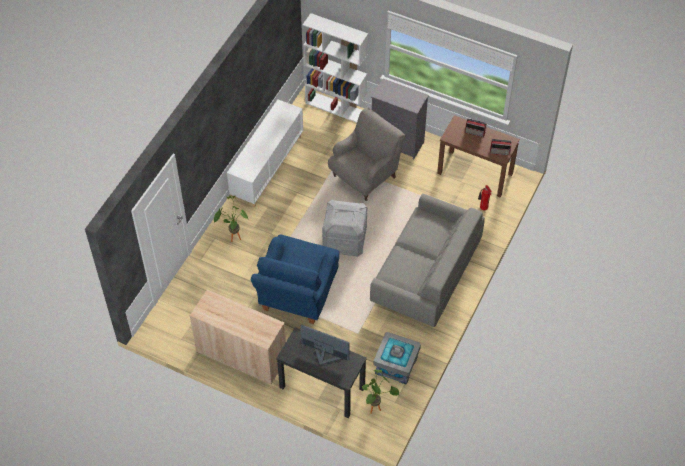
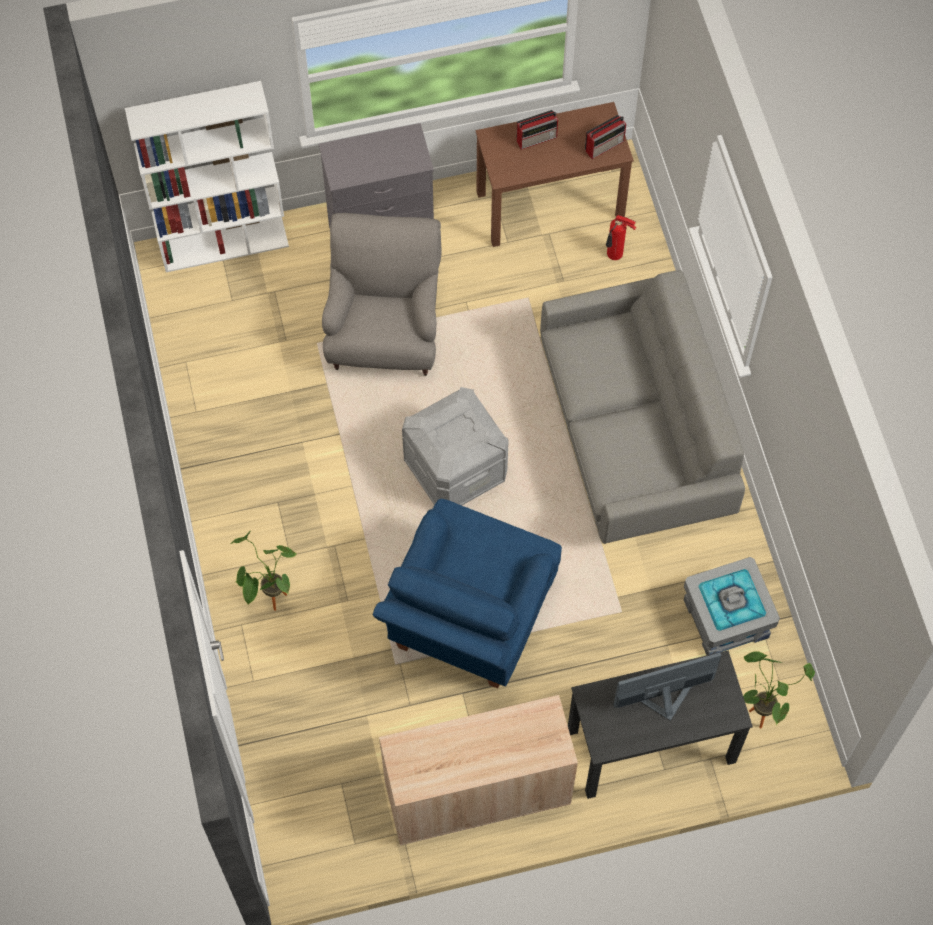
camera: 40 degrees left, 10 degrees up
white cabinet [227,100,303,208] -> none
blue armchair [251,235,339,324] -> blue armchair turned 45 degrees clockwise [373,499,562,689]

